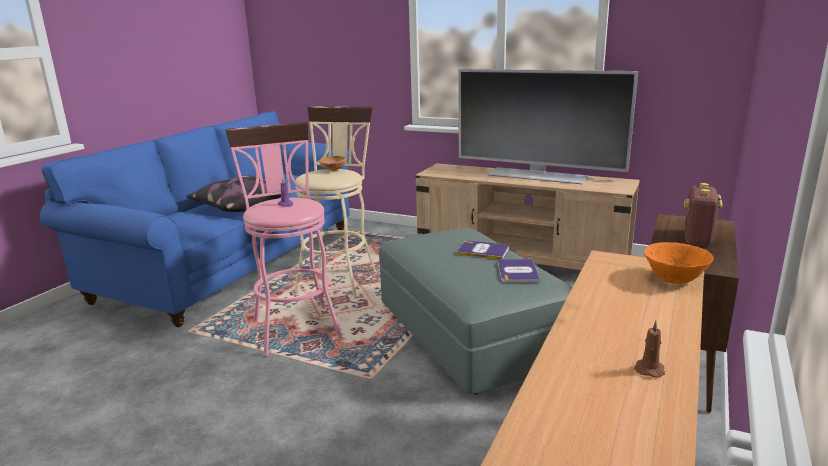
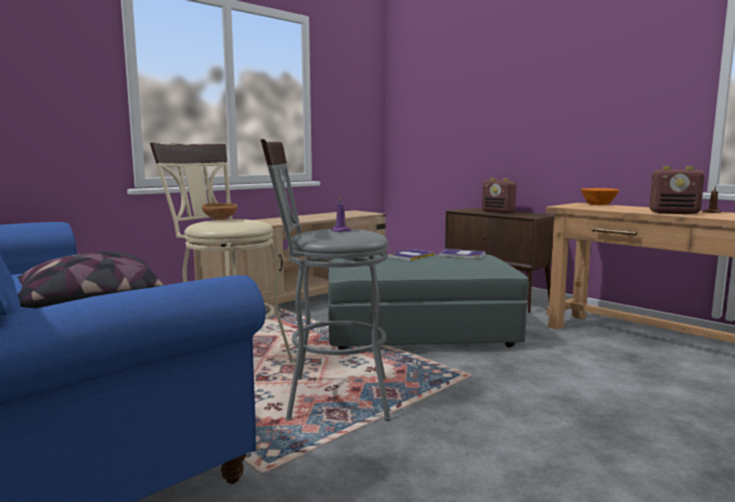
camera: 70 degrees left, 10 degrees down
pink stool [225,122,343,357] -> grey stool [261,139,391,421]
television [458,69,638,184] -> none
none -> radio [649,166,705,214]

